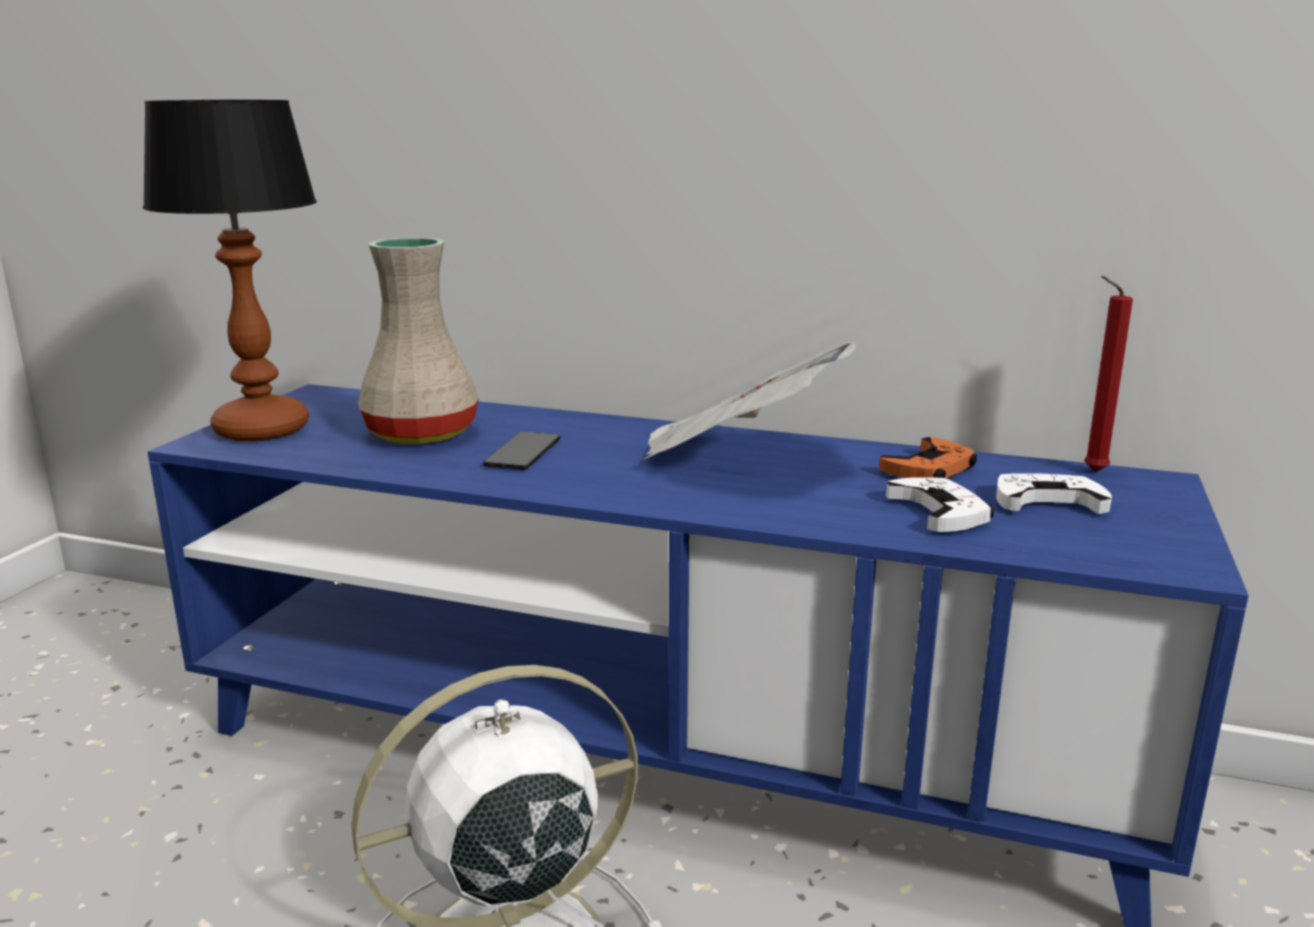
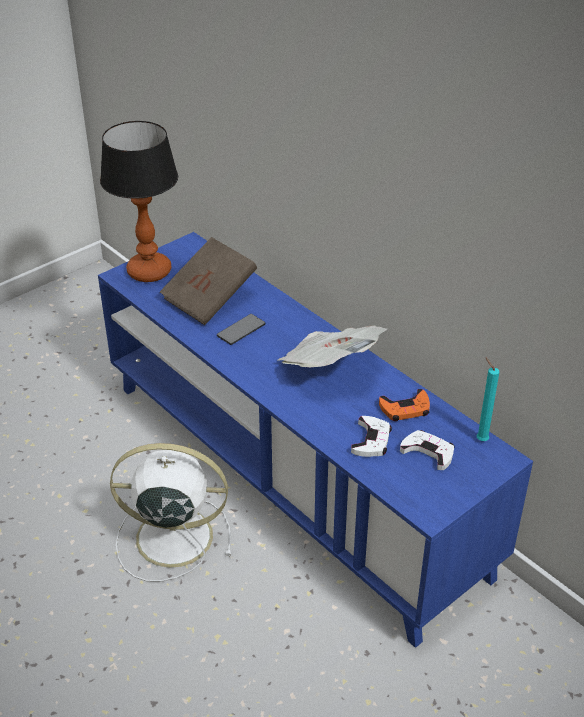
camera: 30 degrees right, 20 degrees up
beige vase [358,237,479,444] -> brown book [160,237,257,325]
red candle [1084,276,1133,472] -> turquoise candle [477,358,499,441]

